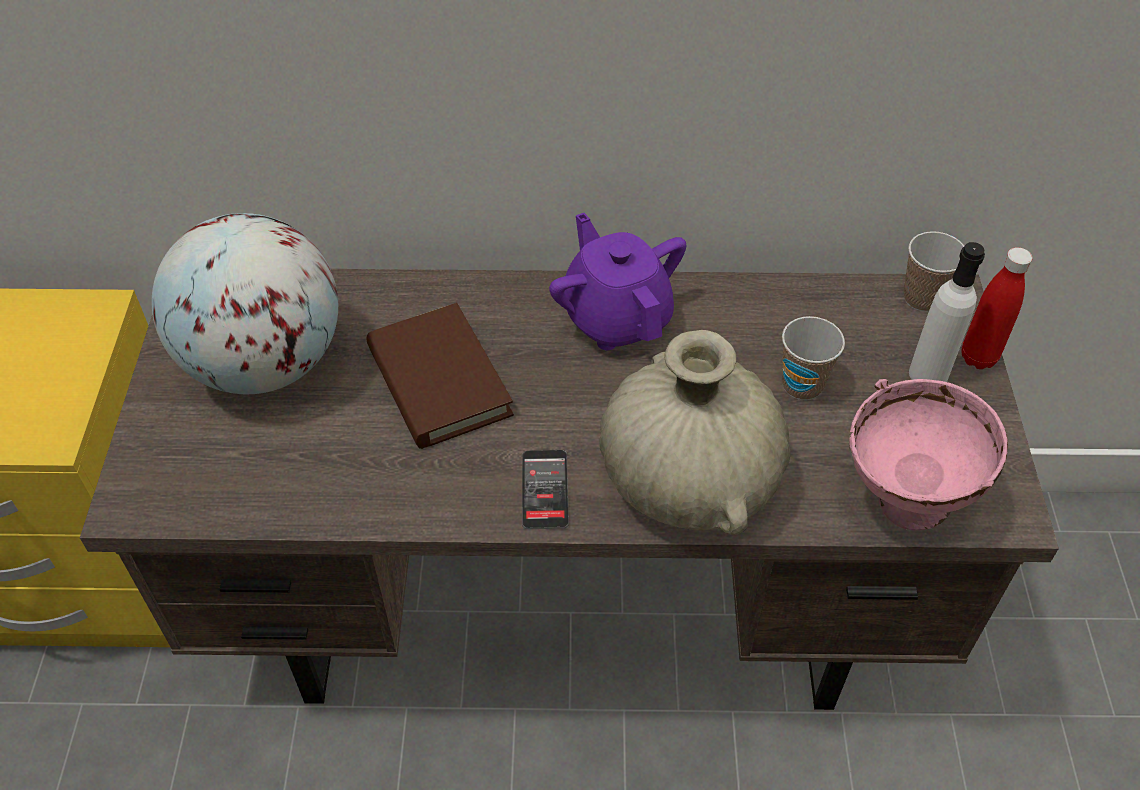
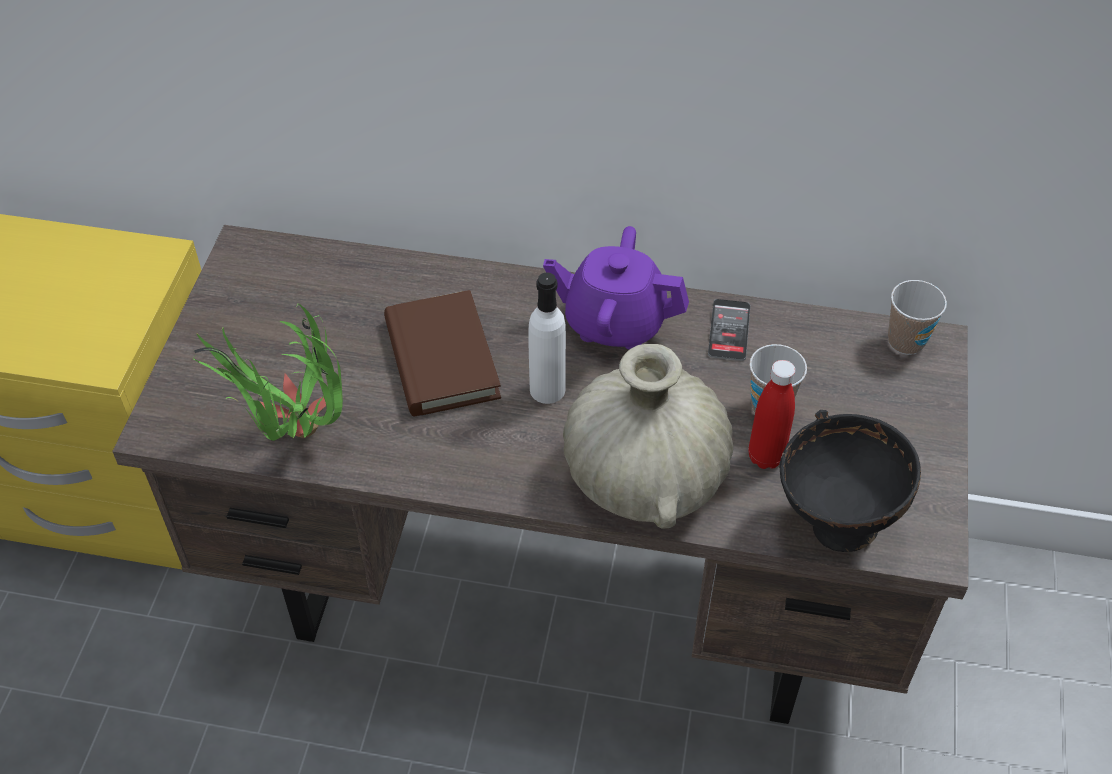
camera: 10 degrees right, 0 degrees up
globe [152,213,338,394] -> none
phone [522,450,569,529] -> phone moved to [708,299,751,361]
purple teapot [549,213,686,350] -> purple teapot turned 60 degrees counterclockwise [543,226,689,349]
pink bowl [849,379,1008,531] -> black bowl [779,410,921,552]
white bottle [909,242,985,382] -> white bottle moved to [528,272,566,404]
red bottle [962,247,1033,369] -> red bottle moved to [748,360,795,469]
none -> potted plant [192,304,343,441]

